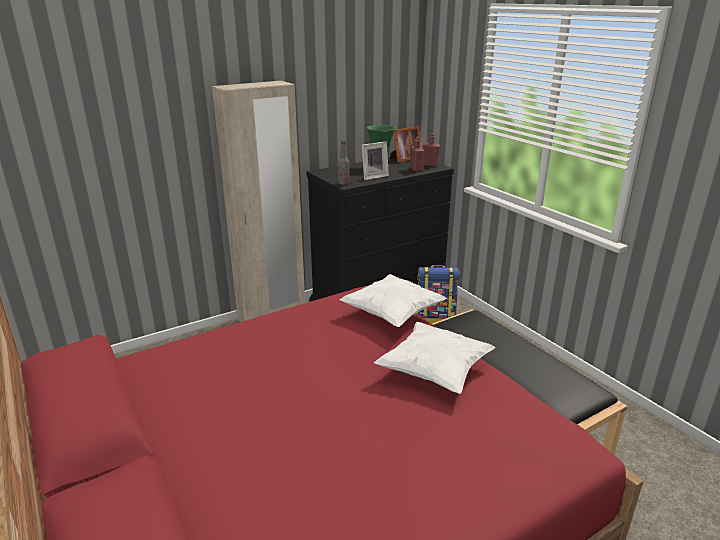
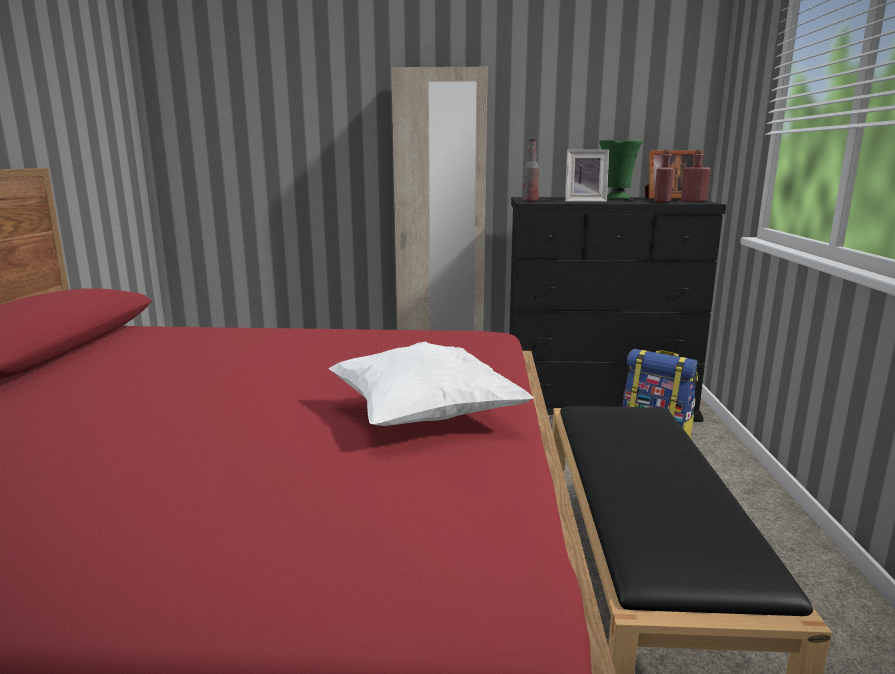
camera: 35 degrees right, 10 degrees down
white pillow [339,274,447,327] -> none

